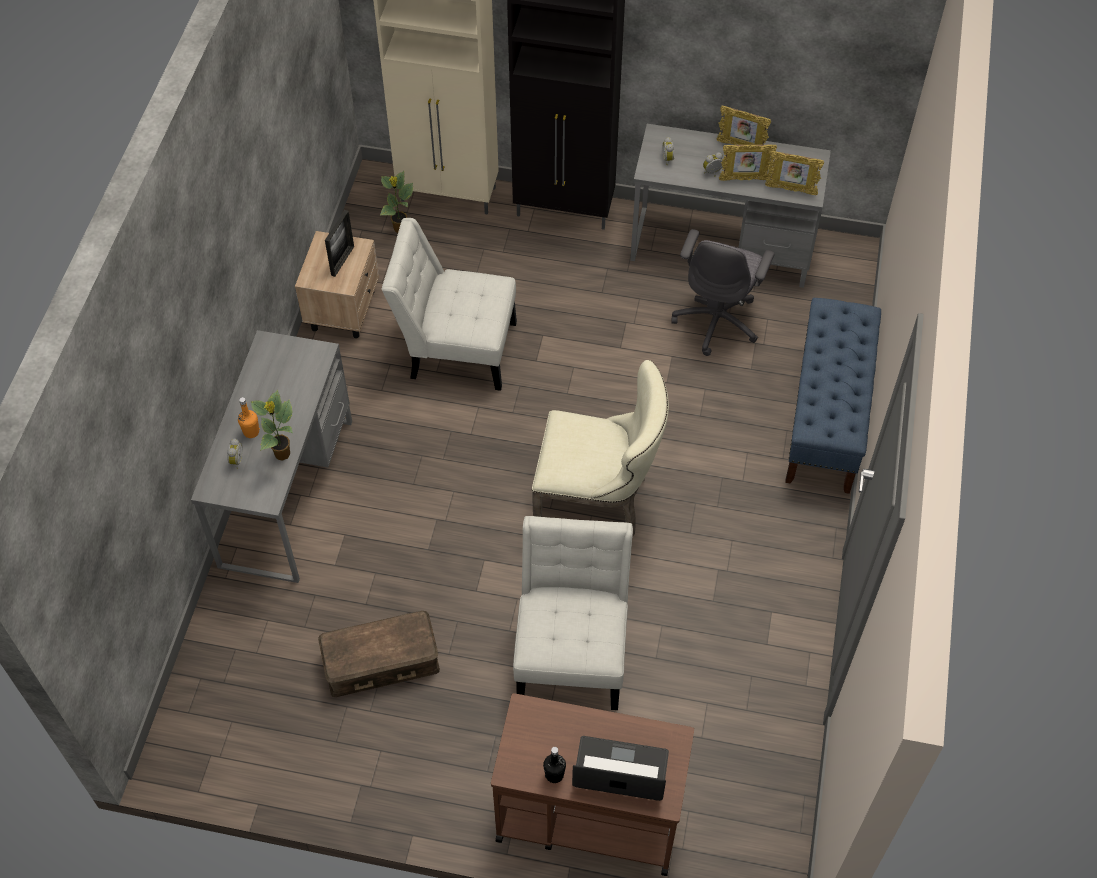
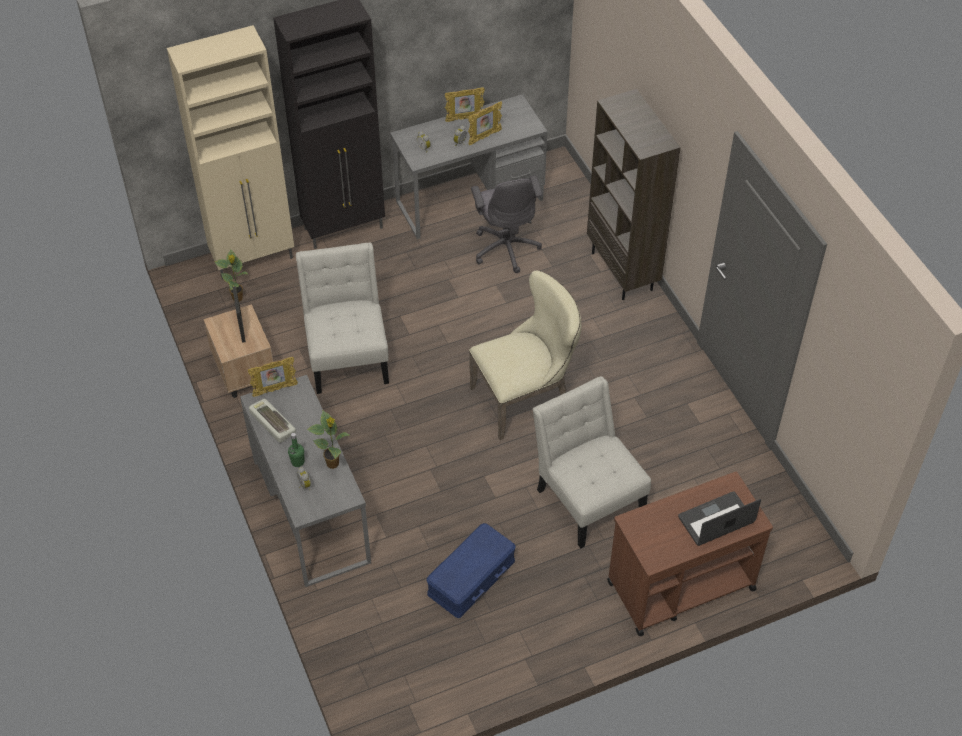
camera: 35 degrees left, 5 degrees down
orange bottle [238,397,260,438] -> green bottle [288,433,304,467]
brown storage box [318,611,440,697] -> blue storage box [426,523,516,618]
white chair [382,218,517,391] -> white chair turned 105 degrees clockwise [296,243,389,394]
black bottle [543,747,566,783] -> none
picture frame [765,151,824,195] -> picture frame moved to [248,357,298,397]
blue bench [785,298,881,494] -> brown bookcase [587,89,681,300]
none -> keyboard [249,399,296,443]

